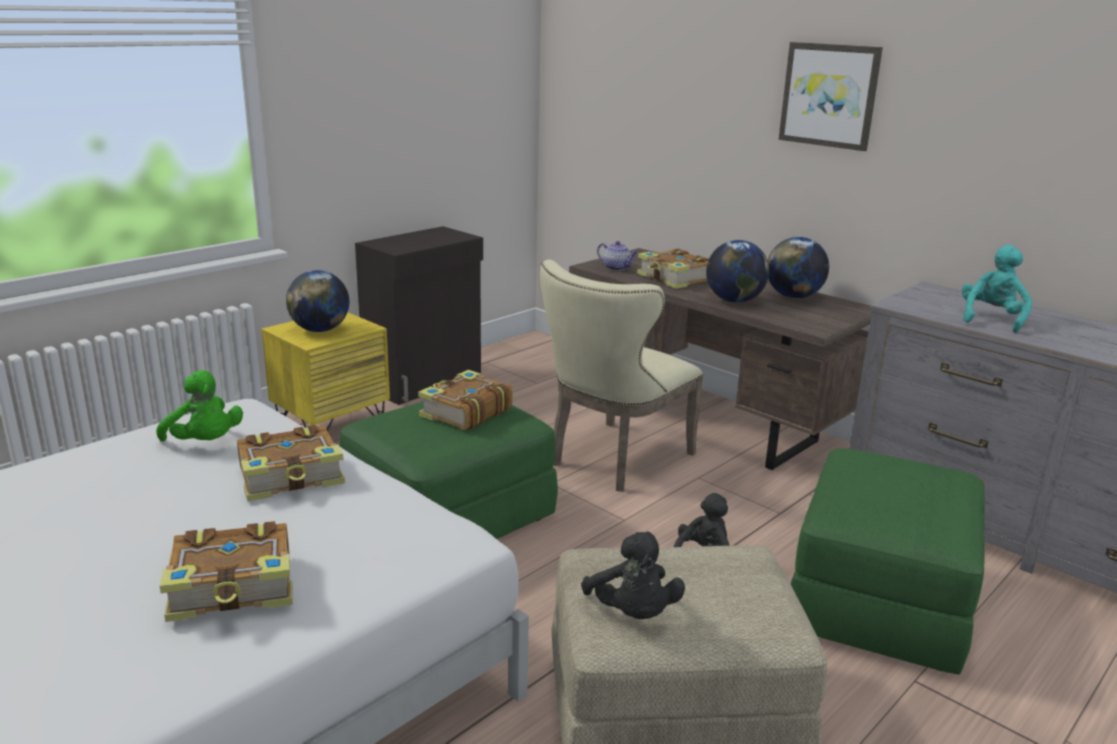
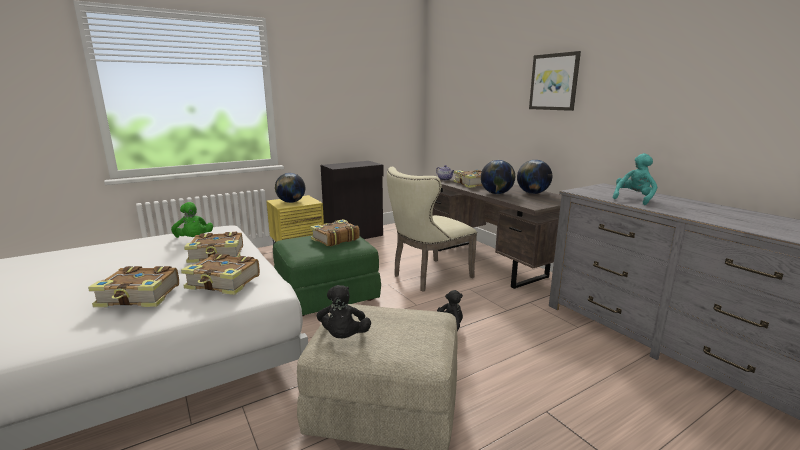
camera: 15 degrees right, 5 degrees down
green ottoman [791,448,985,675] -> none
none -> book [181,253,260,295]

